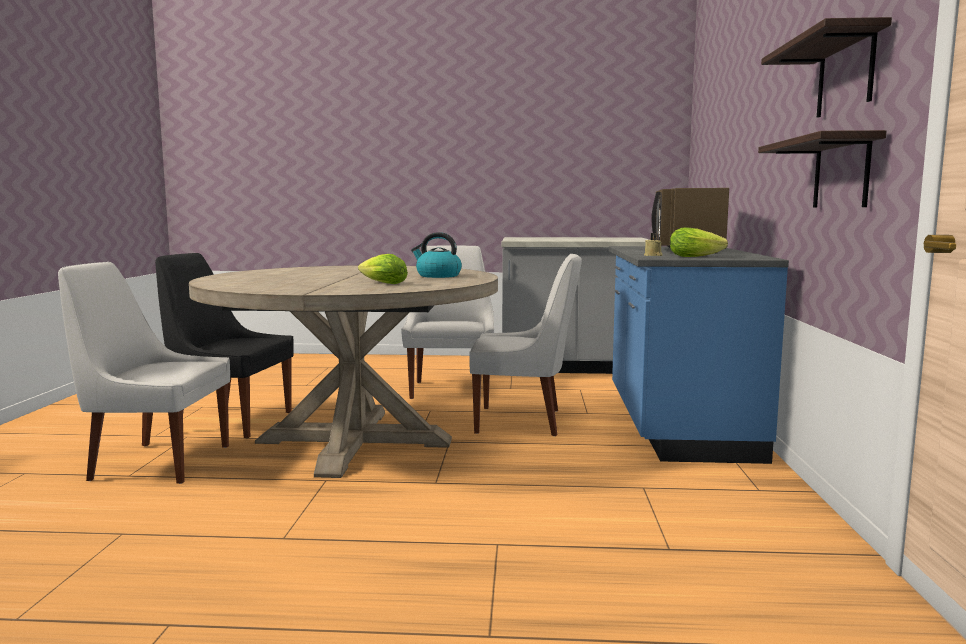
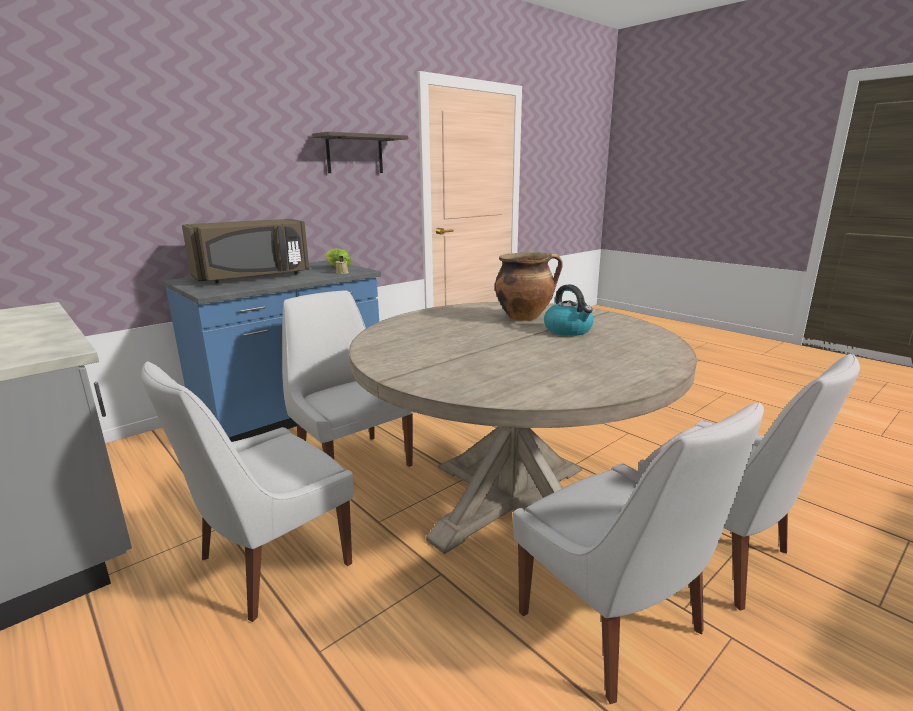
camera: 135 degrees left, 10 degrees up
black chair [155,253,294,438] -> white chair [513,402,764,704]
lettuce [358,254,408,284] -> cooking pot [495,252,563,321]
kettle [411,232,462,278] -> kettle moved to [544,284,594,336]
shelf [758,130,887,207] -> none

